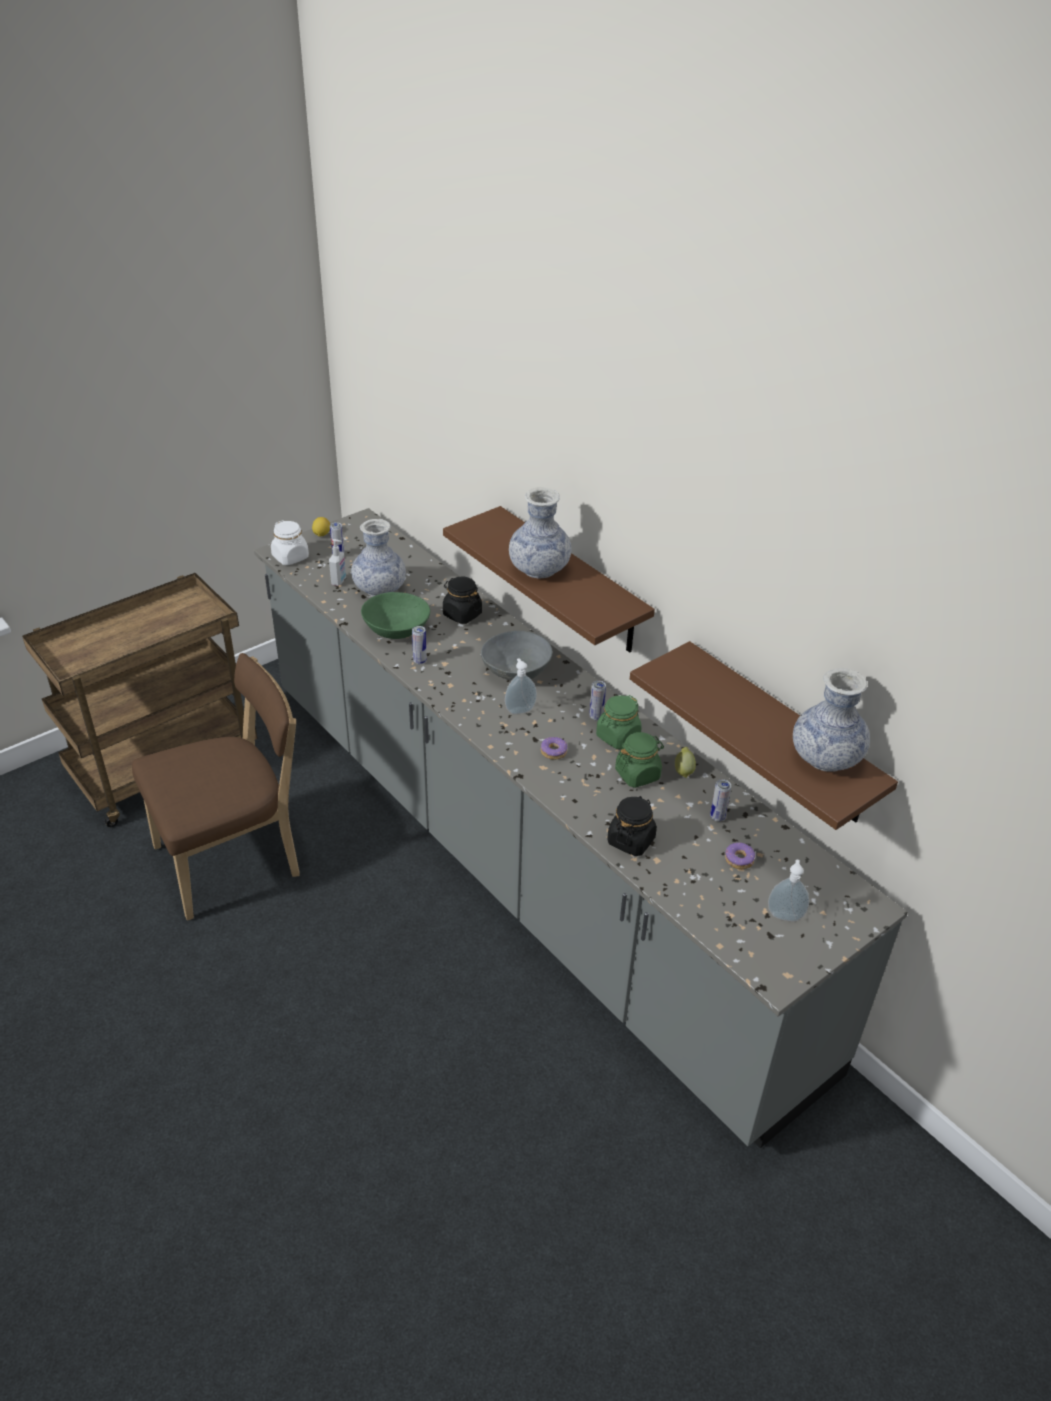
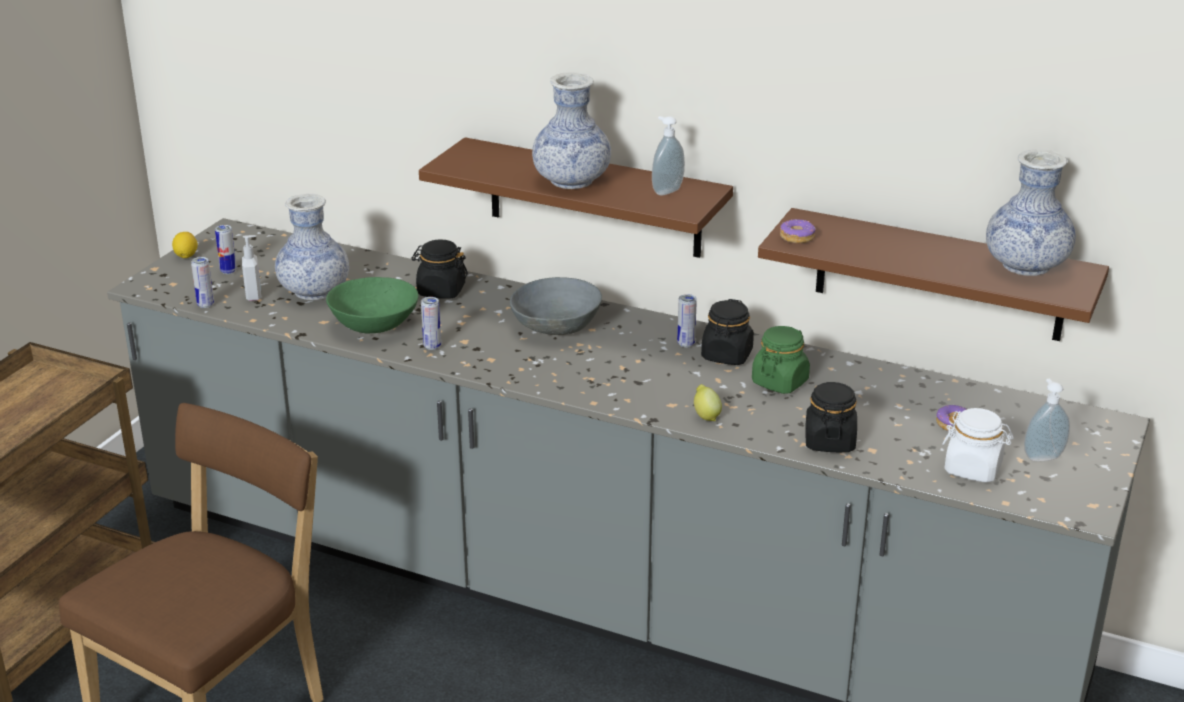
camera: 25 degrees left, 10 degrees down
white jar [271,520,309,565] -> white jar moved to [942,408,1014,483]
soap dispenser [505,658,537,714] -> soap dispenser moved to [652,116,685,195]
donut [541,737,567,760] -> donut moved to [780,219,816,243]
green jar [596,695,642,749] -> black jar [701,299,754,365]
lemon [675,747,696,778] -> lemon moved to [694,384,722,421]
can [710,779,731,821] -> can moved to [191,257,214,308]

